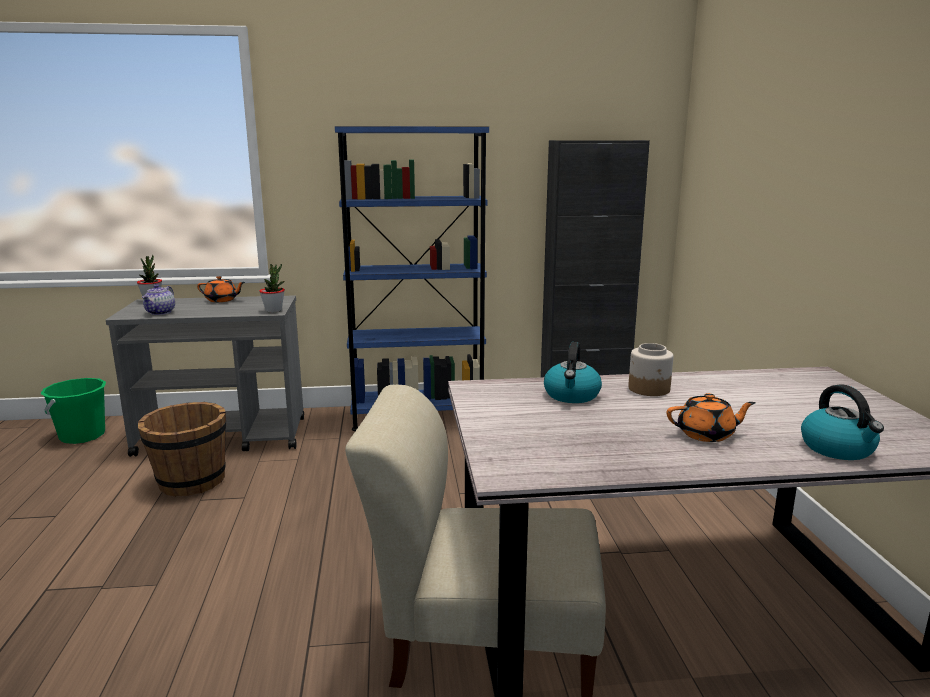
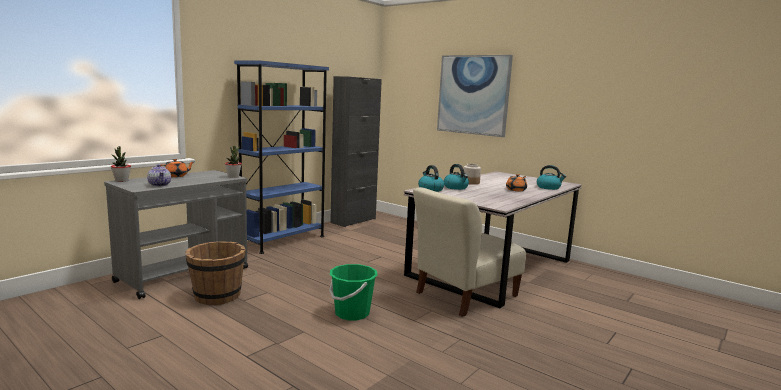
camera: 45 degrees left, 5 degrees down
green bucket [40,378,106,444] -> green bucket moved to [329,264,378,321]
none -> kettle [418,165,444,192]
none -> picture [437,55,513,137]

